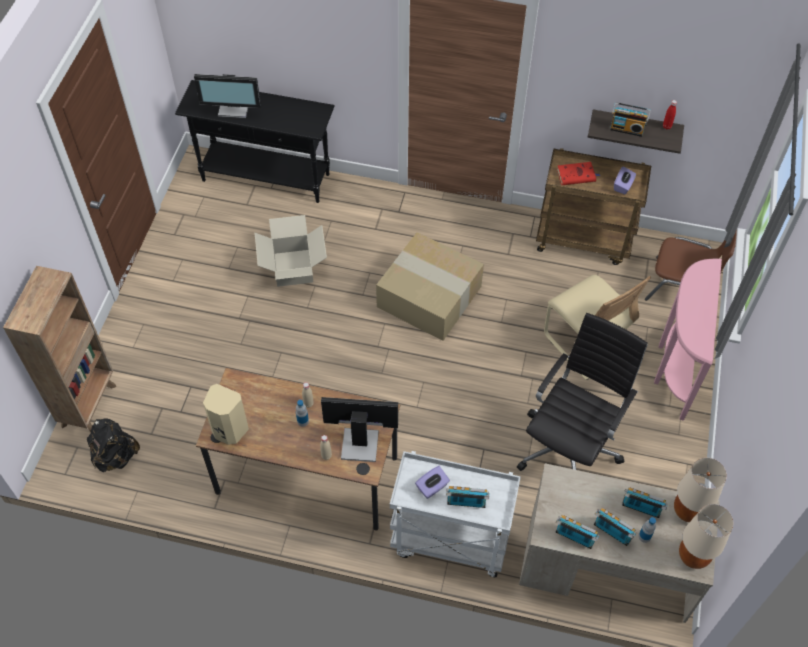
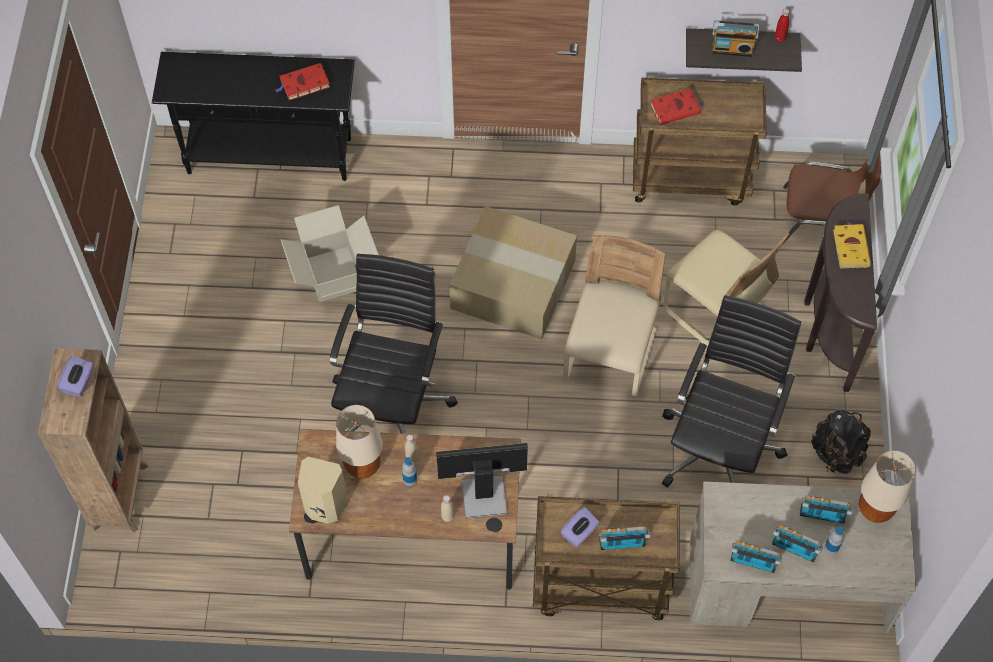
camera: 10 degrees left, 5 degrees up
black backpack [87,418,140,472] -> black backpack moved to [811,410,871,474]
monitor [194,74,261,118] -> none
white cart [390,451,521,577] -> brown cart [533,494,680,620]
purple tissue box [614,166,636,194] -> purple tissue box moved to [58,356,93,397]
pink console table [654,259,722,421] -> brown console table [804,193,877,392]
beige table lamp [679,504,733,569] -> beige table lamp moved to [336,405,383,478]
none -> red book [275,63,330,100]
none -> black office chair [330,254,458,434]
none -> beige chair [563,235,666,396]
none -> yellow book [833,221,871,269]

